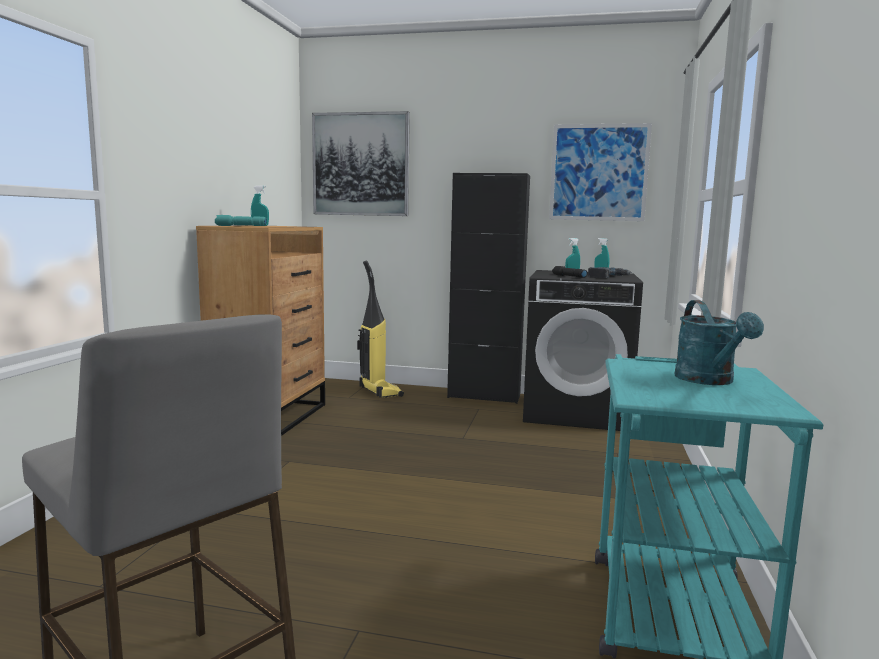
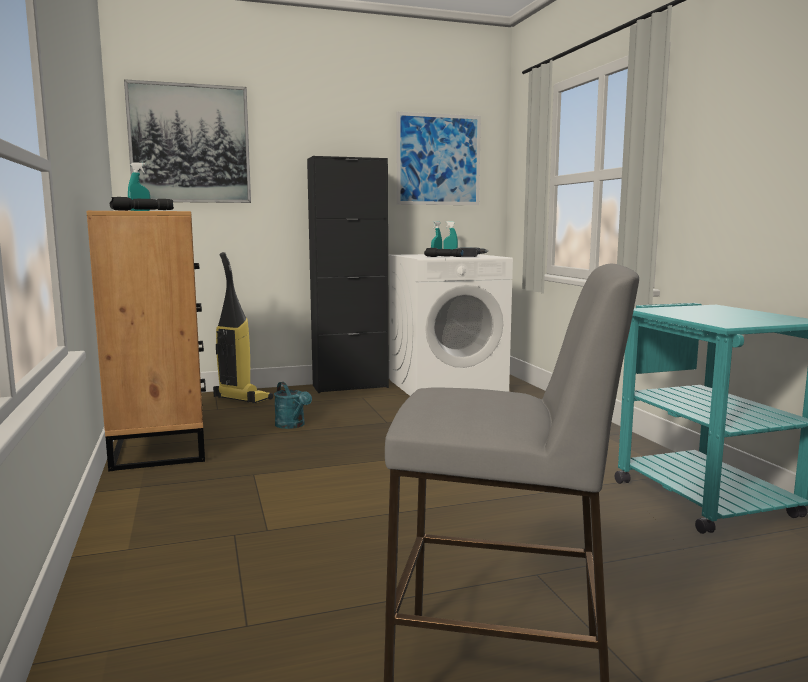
camera: 30 degrees left, 0 degrees up
turquoise flashlight [215,215,267,226] -> black flashlight [110,197,174,211]
black washing machine [523,270,643,431] -> white washing machine [389,254,513,396]
turquoise watering can [675,300,764,385] -> turquoise watering can moved to [274,382,312,429]

